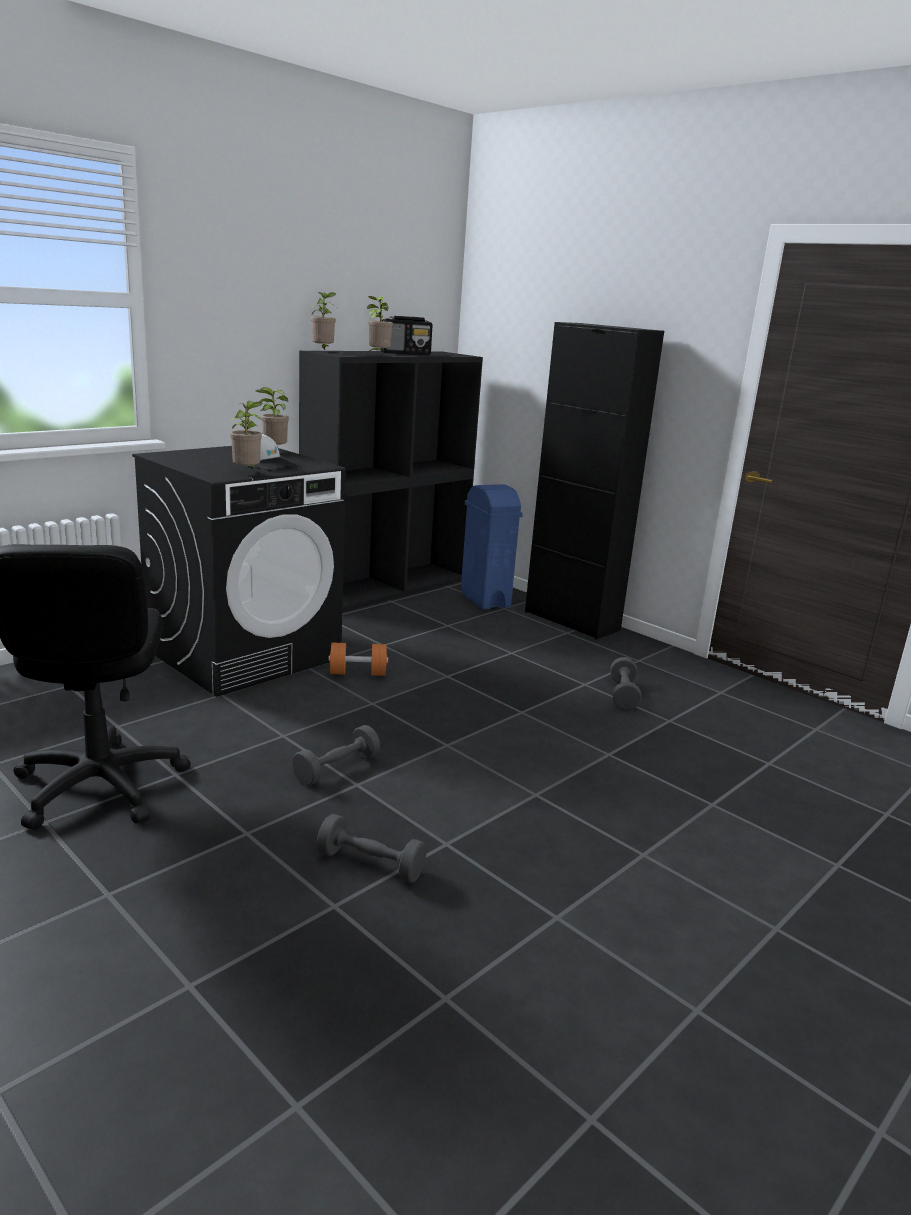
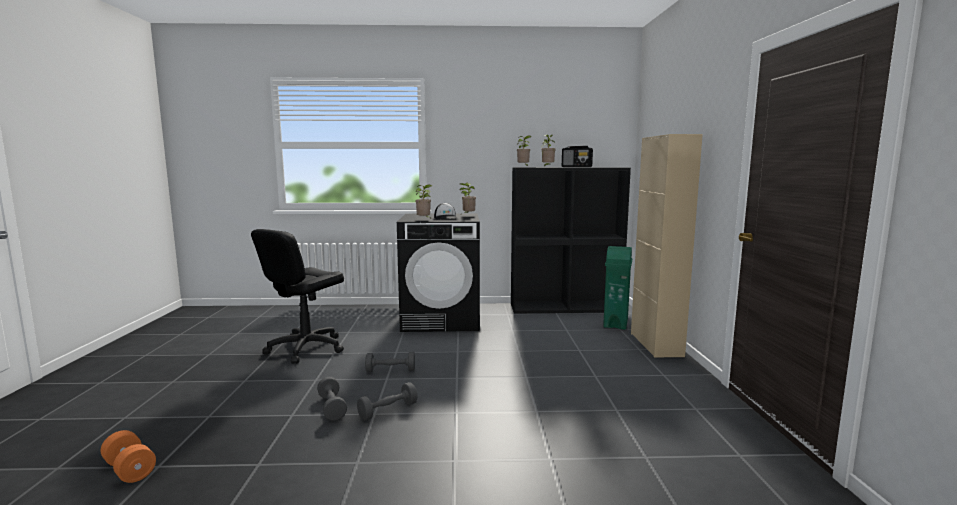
camera: 45 degrees right, 10 degrees down
orange dumbbell [328,642,388,676] -> orange dumbbell moved to [100,430,156,483]
blue trash can [461,484,523,610] -> green trash can [603,246,632,329]
black cabinet [525,322,664,640] -> beige cabinet [631,134,703,358]
grey dumbbell [610,657,642,710] -> grey dumbbell moved to [357,382,417,421]

